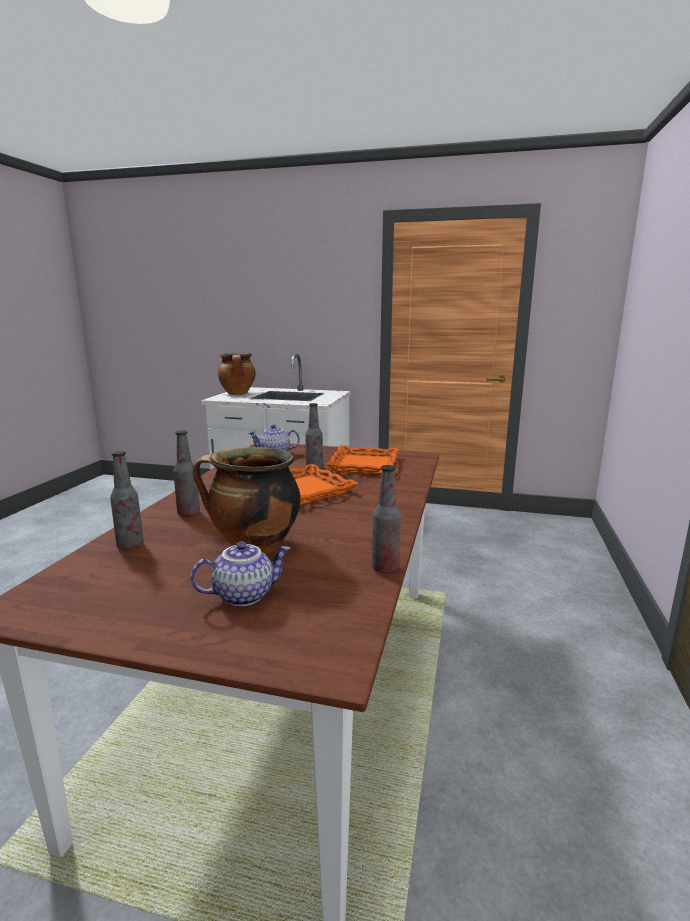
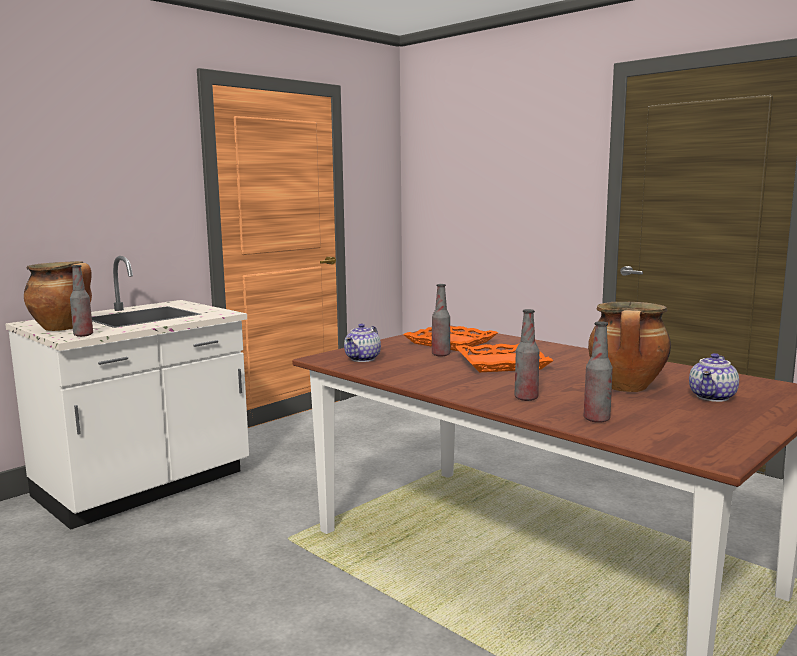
camera: 60 degrees left, 5 degrees down
teapot [190,541,291,606] -> teapot turned 150 degrees counterclockwise [689,353,739,402]
bottle [372,465,401,573] -> bottle moved to [70,265,93,337]

